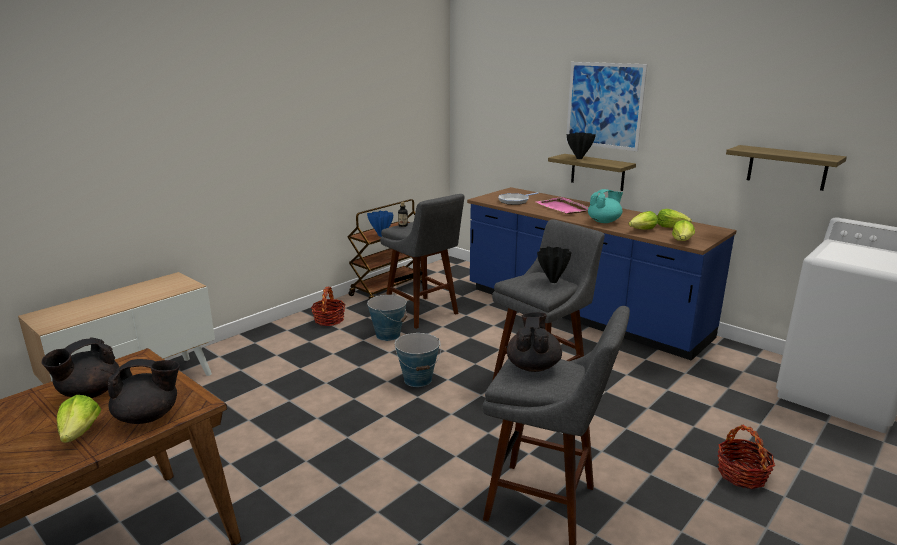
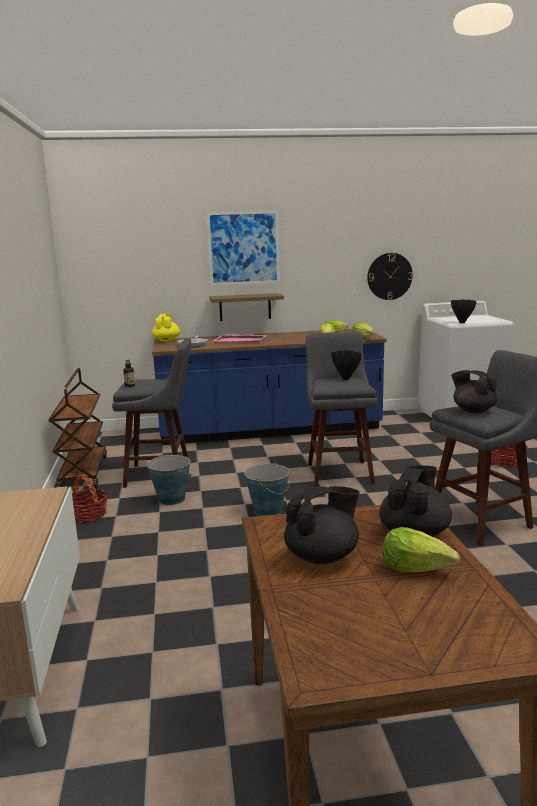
camera: 50 degrees left, 5 degrees down
black teapot [41,337,119,398] -> black teapot turned 105 degrees counterclockwise [284,486,360,564]
blue vase [367,211,393,237] -> none
black vase [567,132,596,159] -> black vase moved to [451,300,477,323]
turquoise teapot [588,189,623,223] -> none
shelf [726,145,847,191] -> wall clock [367,253,413,300]
none -> yellow teapot [152,314,180,342]

